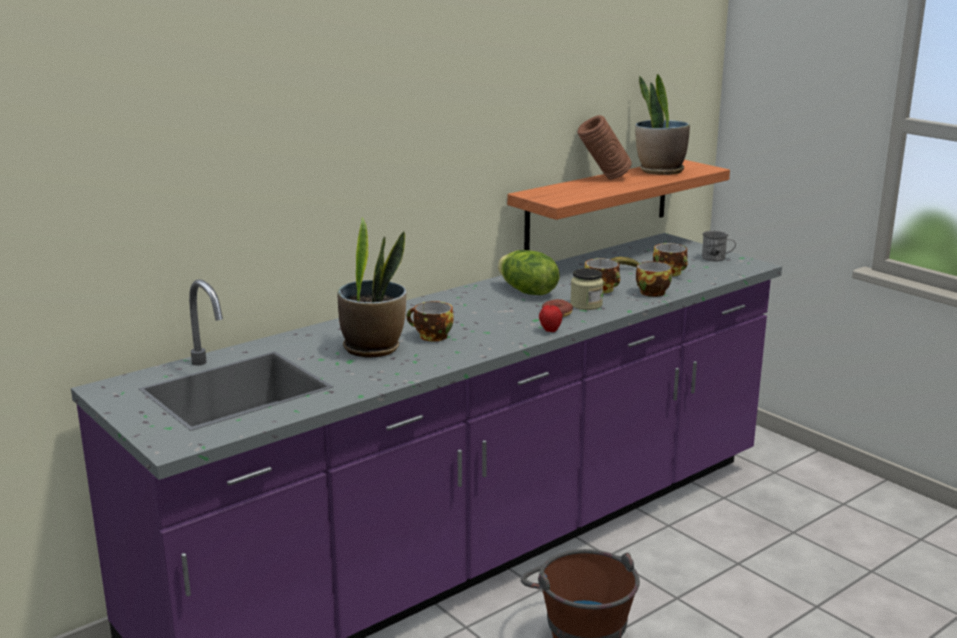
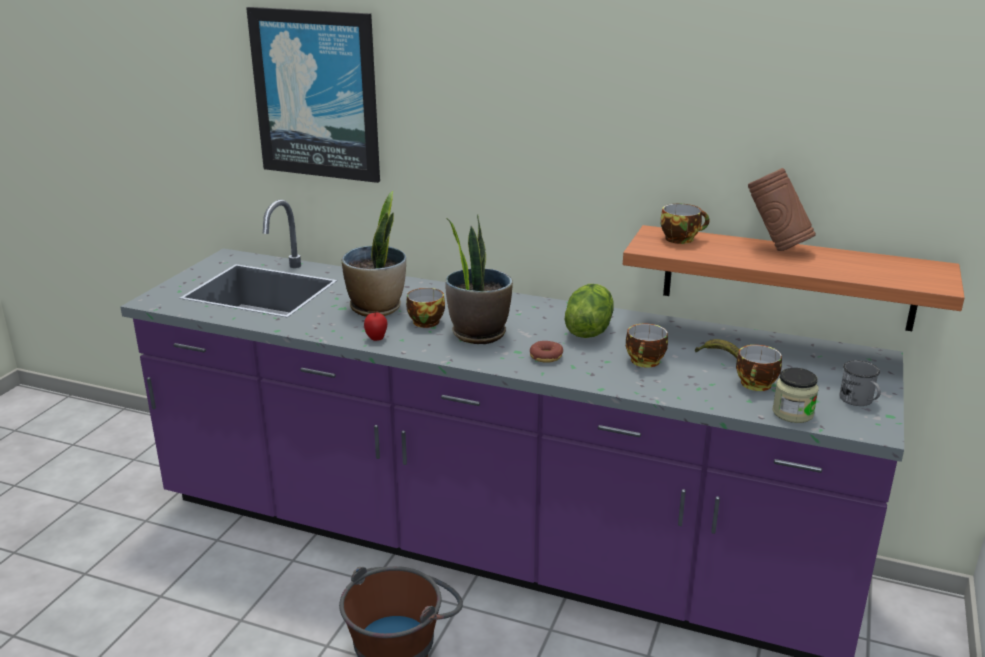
camera: 60 degrees right, 5 degrees up
apple [539,303,562,332] -> apple moved to [364,311,387,341]
jar [570,268,604,310] -> jar moved to [773,368,818,423]
potted plant [635,74,690,175] -> potted plant moved to [445,214,513,344]
cup [636,261,672,297] -> cup moved to [661,204,710,244]
none -> picture [246,7,380,183]

